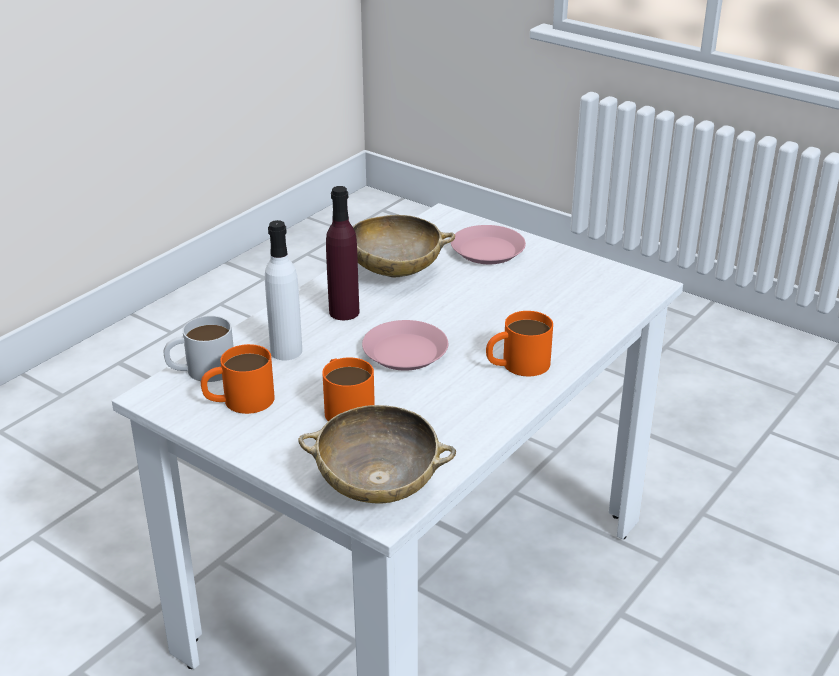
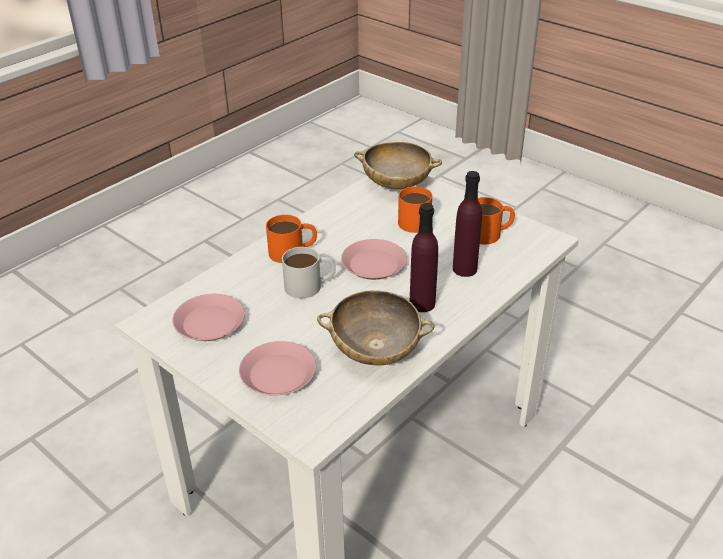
camera: 175 degrees left, 5 degrees up
white mug [163,316,234,382] -> white mug moved to [282,247,336,298]
white bottle [265,220,302,360] -> purple bottle [453,171,482,277]
none -> pink plate [172,294,245,341]

